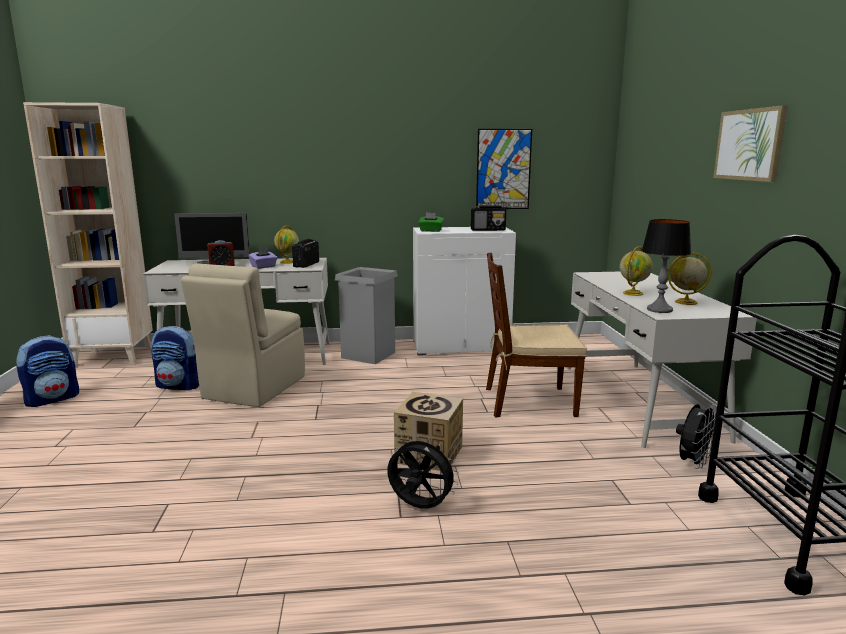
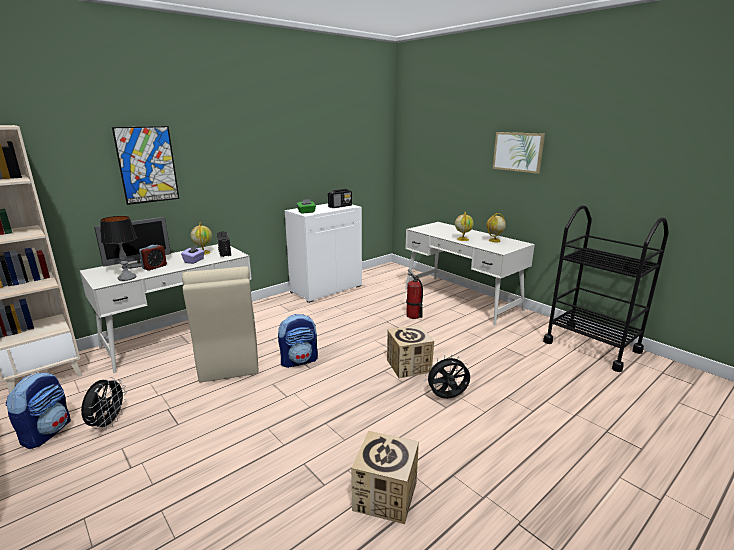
camera: 35 degrees left, 5 degrees up
backpack [151,326,199,391] -> backpack moved to [278,314,318,368]
grey trash can [335,267,398,364] -> none
picture [476,129,532,209] -> picture moved to [112,126,179,205]
brown chair [486,252,587,418] -> fire extinguisher [406,269,423,319]
table lamp [642,219,691,313] -> table lamp moved to [100,216,137,281]
black fan [676,404,717,469] -> black fan moved to [81,377,127,430]
none -> cardboard box [351,431,419,524]

